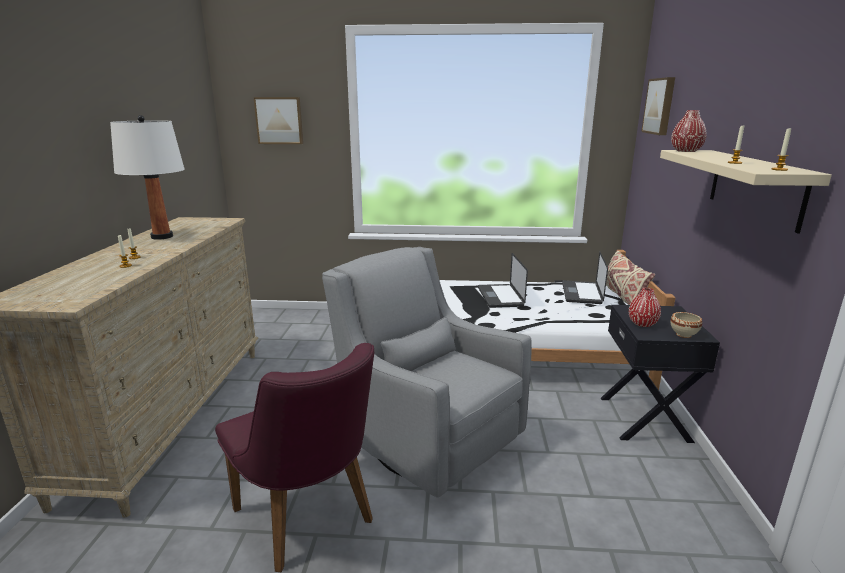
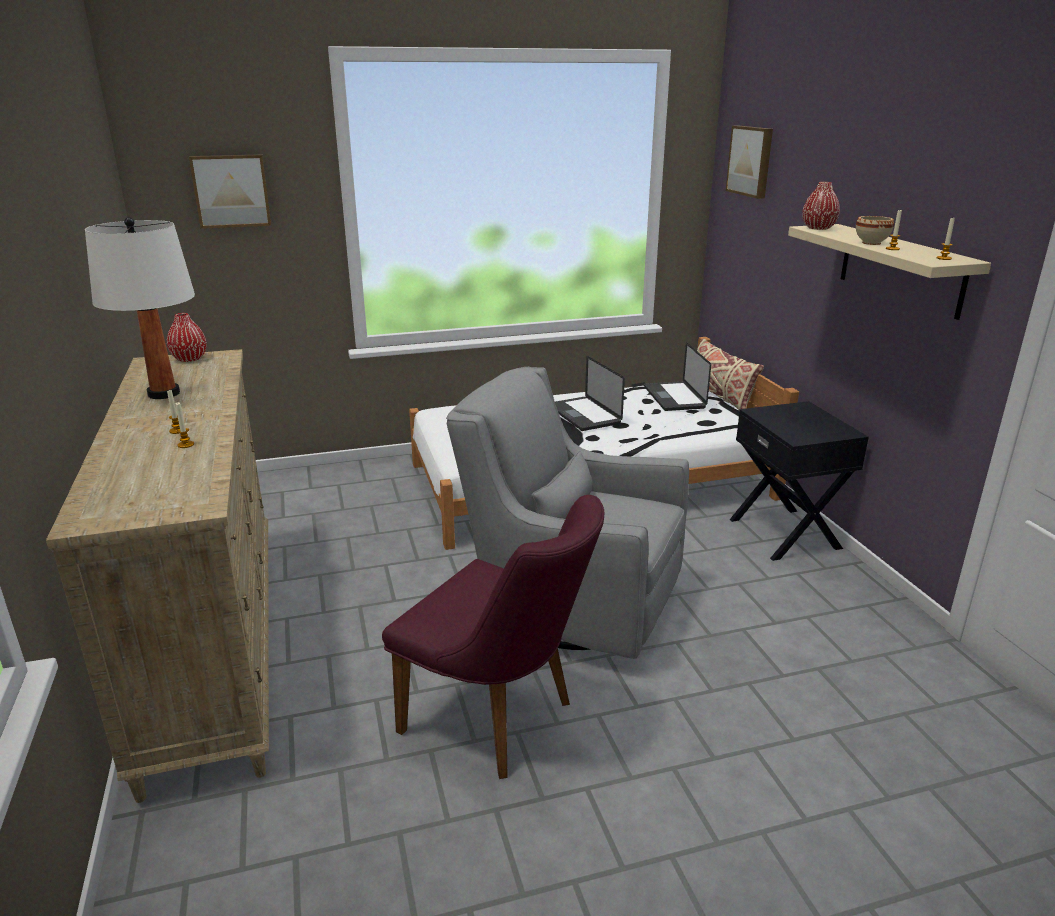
camera: 20 degrees left, 5 degrees up
red vase [629,288,661,327] -> red vase moved to [167,313,207,362]
beige bowl [671,312,702,338] -> beige bowl moved to [856,216,894,245]

